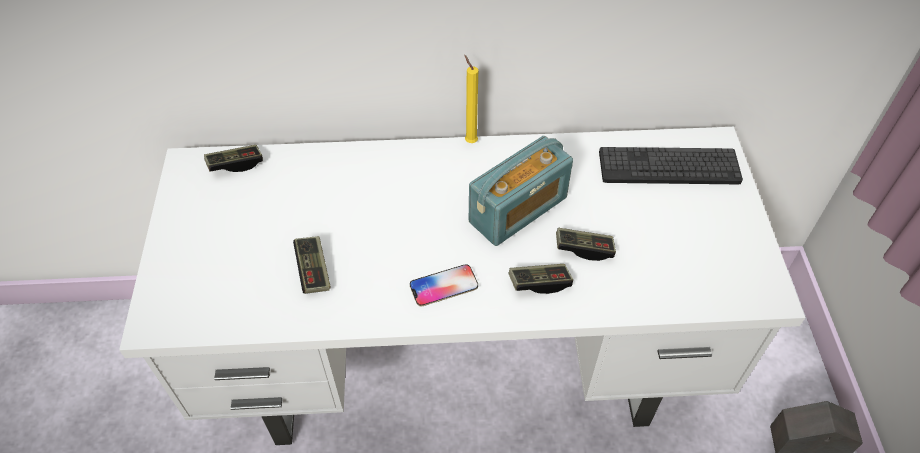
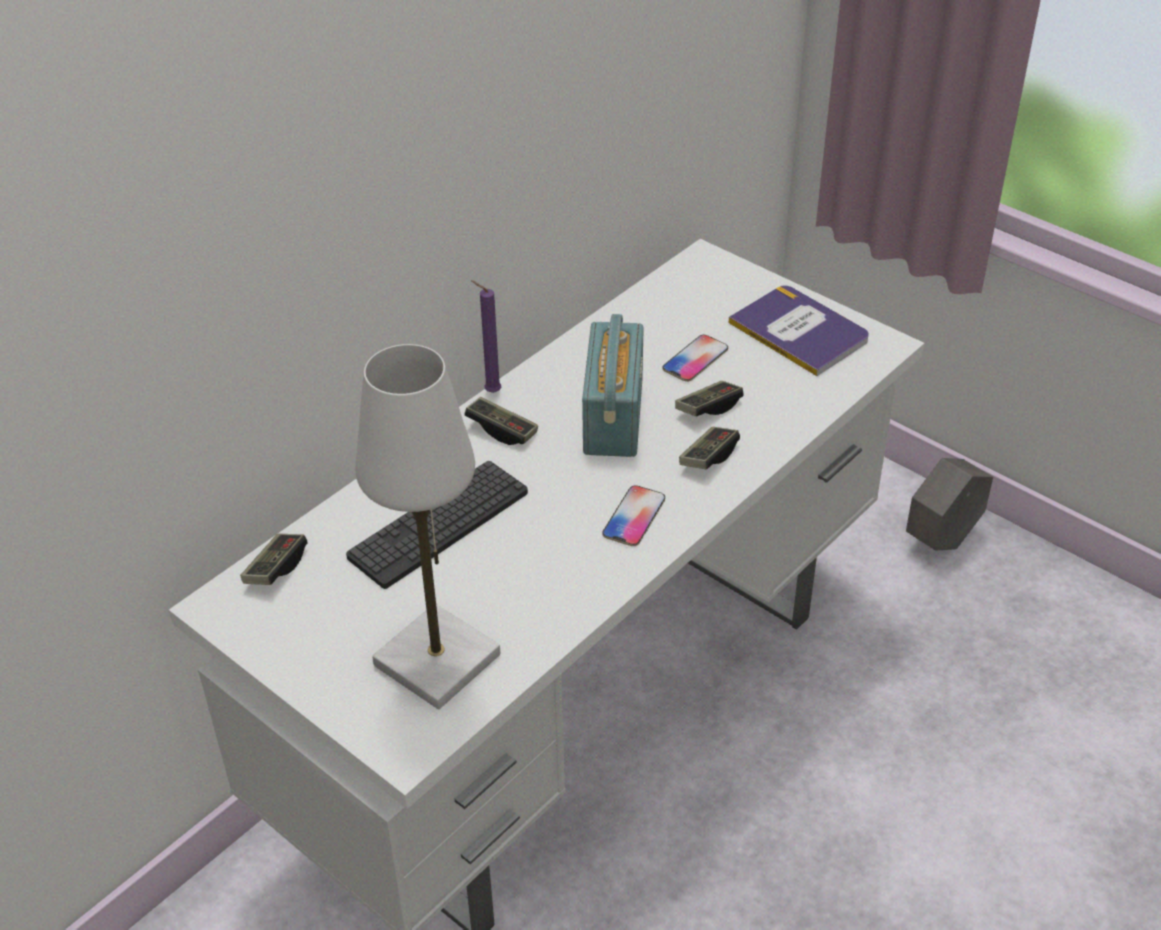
camera: 45 degrees left, 10 degrees down
game controller [293,236,331,294] -> game controller moved to [464,397,538,445]
yellow candle [464,55,478,143] -> purple candle [471,280,501,393]
keyboard [599,147,743,184] -> keyboard moved to [346,461,528,589]
none -> white table lamp [355,344,500,709]
none -> phone [662,335,728,382]
none -> book [729,286,869,376]

